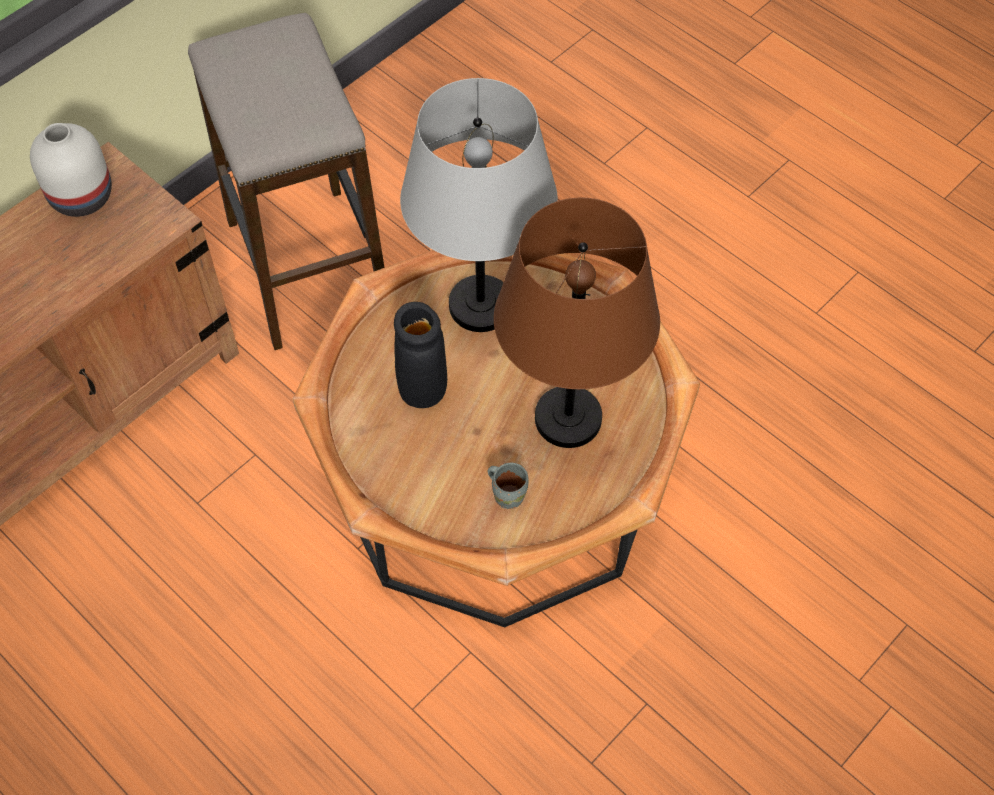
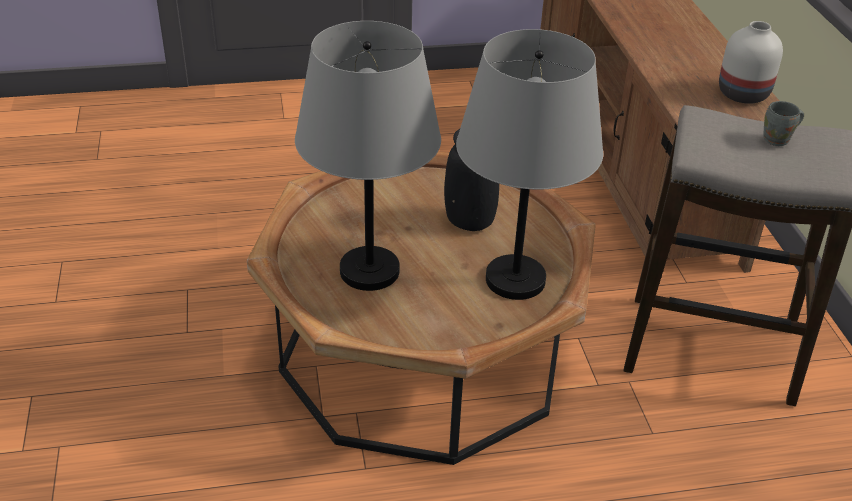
camera: 125 degrees right, 20 degrees down
grey mug [487,463,529,509] -> grey mug moved to [763,101,804,146]
brown table lamp [494,198,660,448] -> grey table lamp [295,21,441,291]

